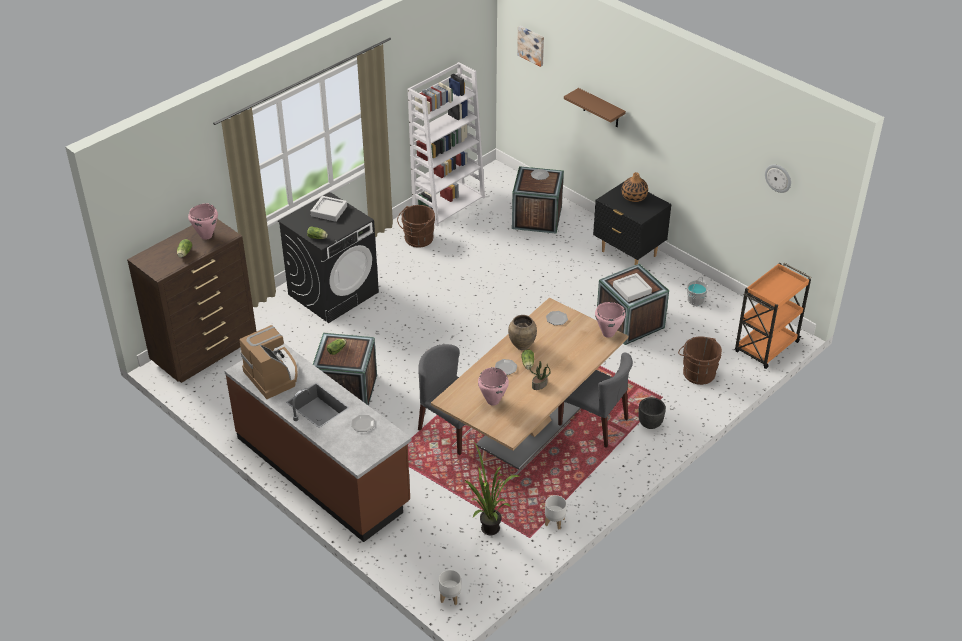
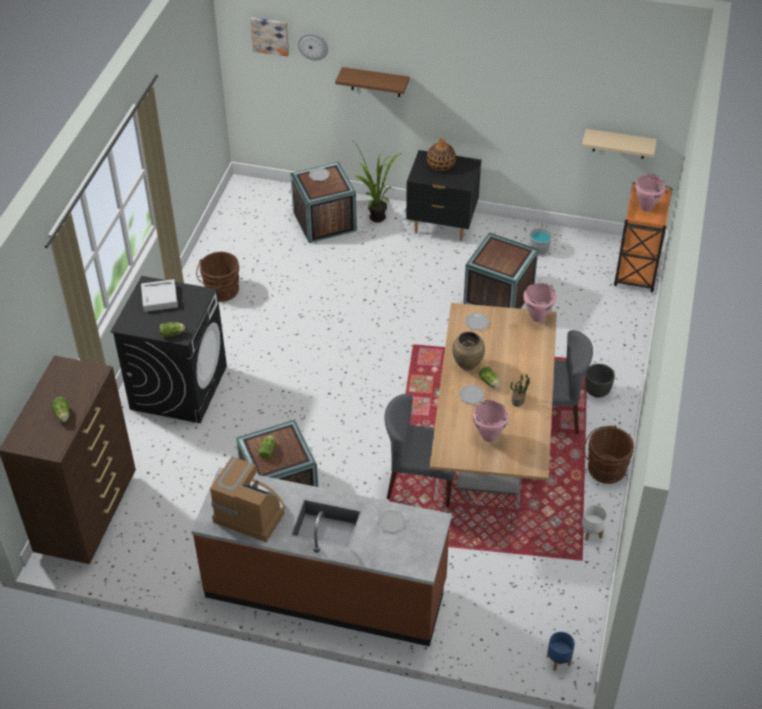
camera: 30 degrees left, 5 degrees up
pink cooking pot [188,203,218,240] -> pink cooking pot moved to [635,174,665,211]
white bookcase [408,62,485,226] -> none
white planter [439,570,461,605] -> blue planter [547,632,575,671]
potted plant [465,443,519,535] -> potted plant moved to [354,142,402,223]
grey tray [613,273,652,302] -> none
brown bucket [678,336,722,385] -> brown bucket moved to [584,426,634,484]
wall clock [765,164,791,193] -> wall clock moved to [297,33,328,60]
none -> beige shelf [582,129,657,159]

